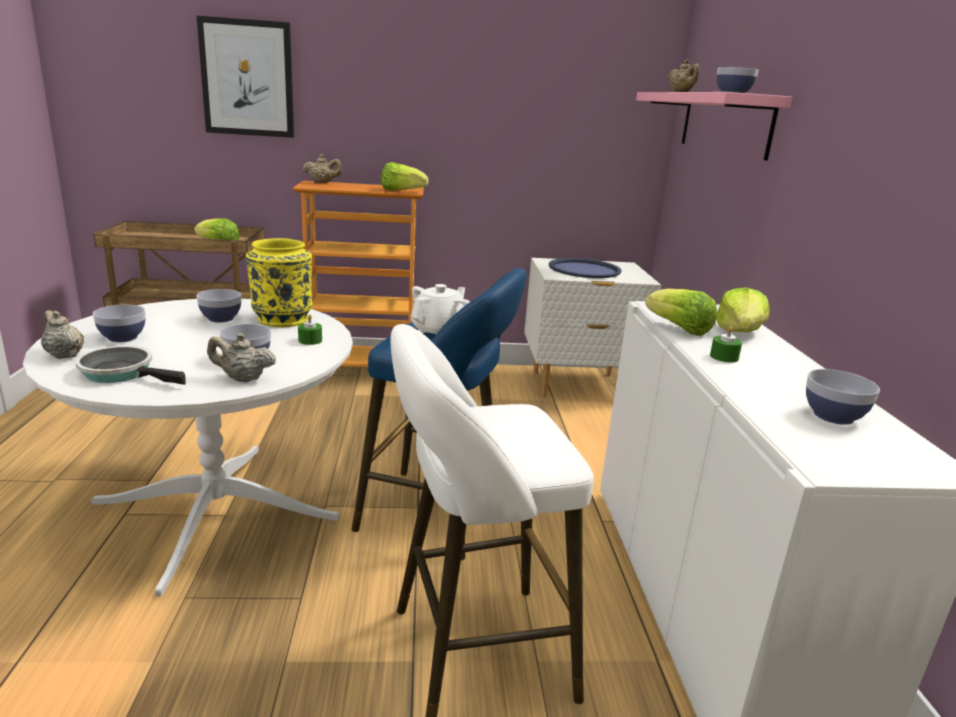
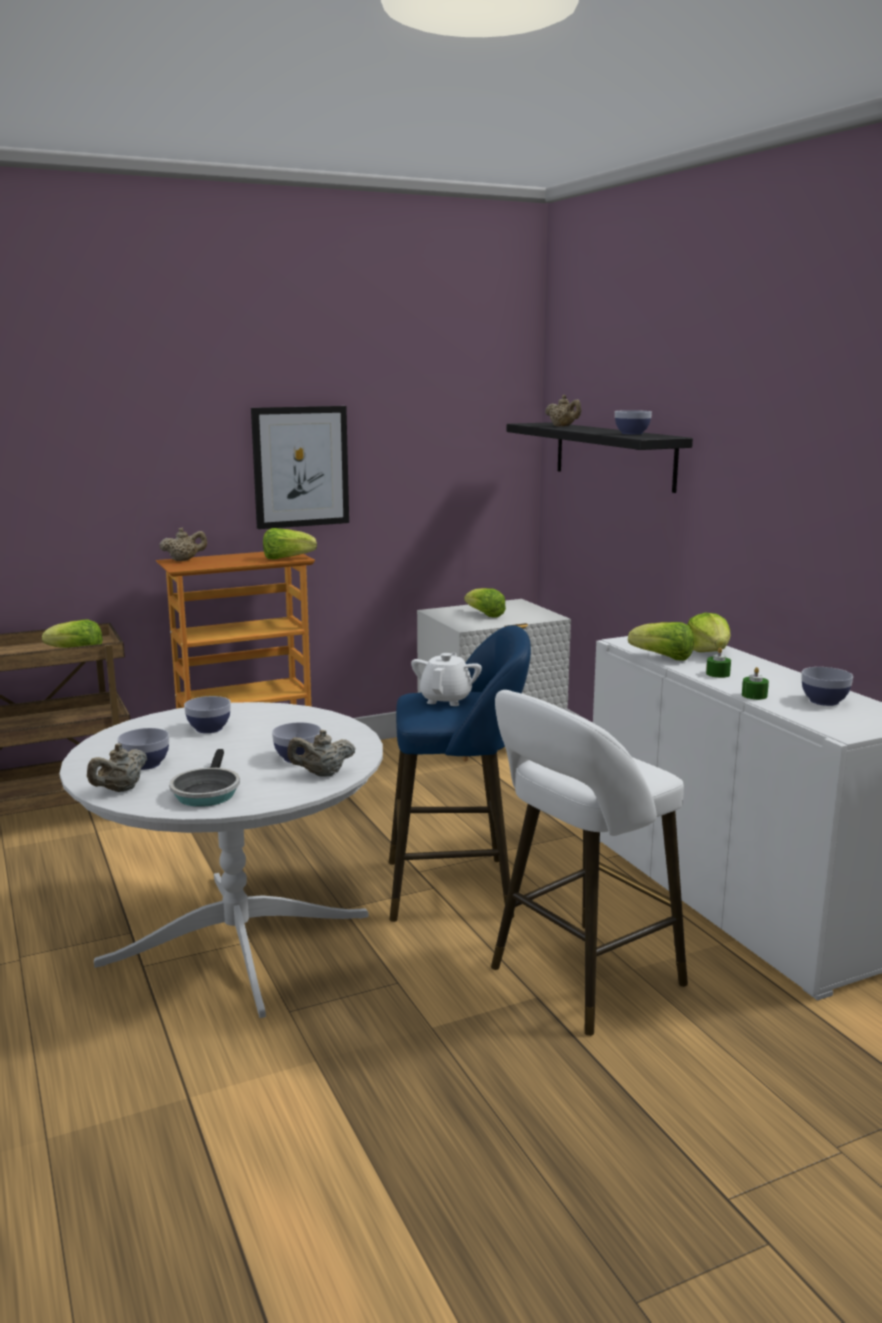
camera: 20 degrees left, 5 degrees down
beige teapot [41,310,84,359] -> beige teapot turned 75 degrees counterclockwise [87,743,147,792]
frying pan [75,346,186,385] -> frying pan turned 90 degrees counterclockwise [169,749,240,807]
picture [197,16,294,138] -> picture moved to [251,406,349,529]
yellow vase [246,238,313,327] -> none
green candle [298,314,322,345] -> green candle moved to [742,667,769,700]
blue tray [549,258,621,278] -> lettuce [464,588,506,618]
pink shelf [636,92,792,161] -> black shelf [507,422,693,493]

